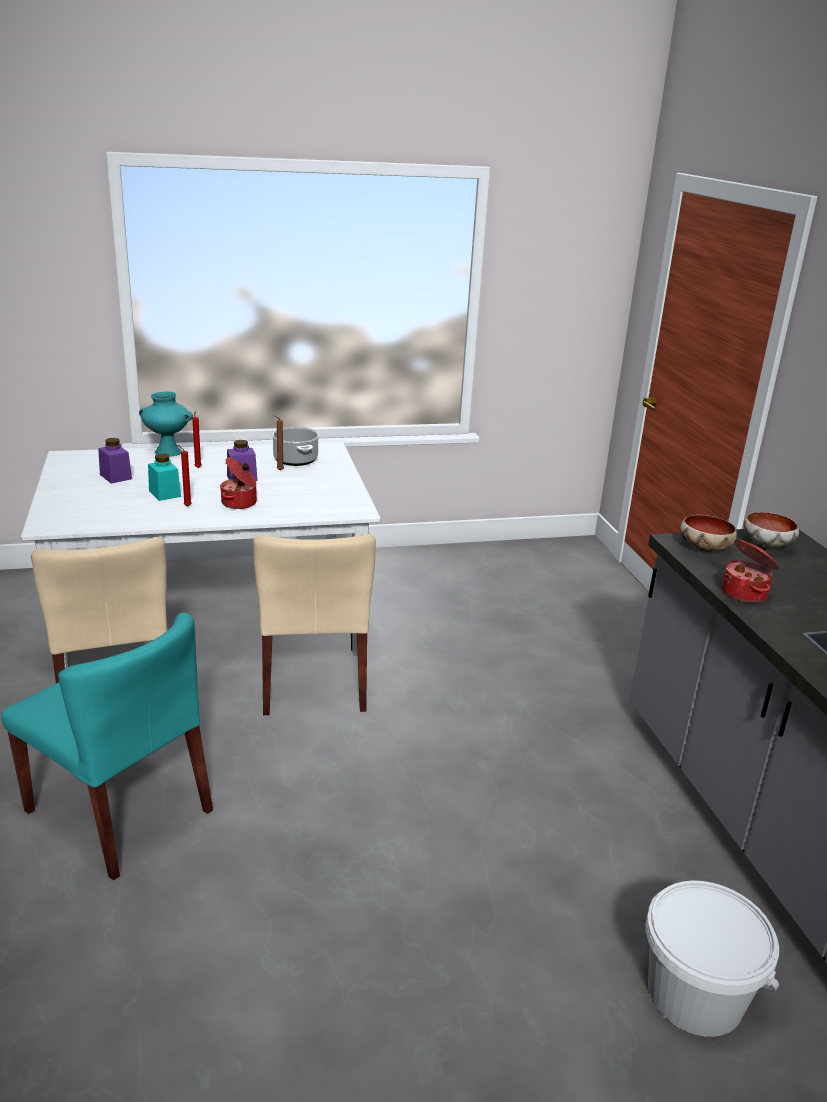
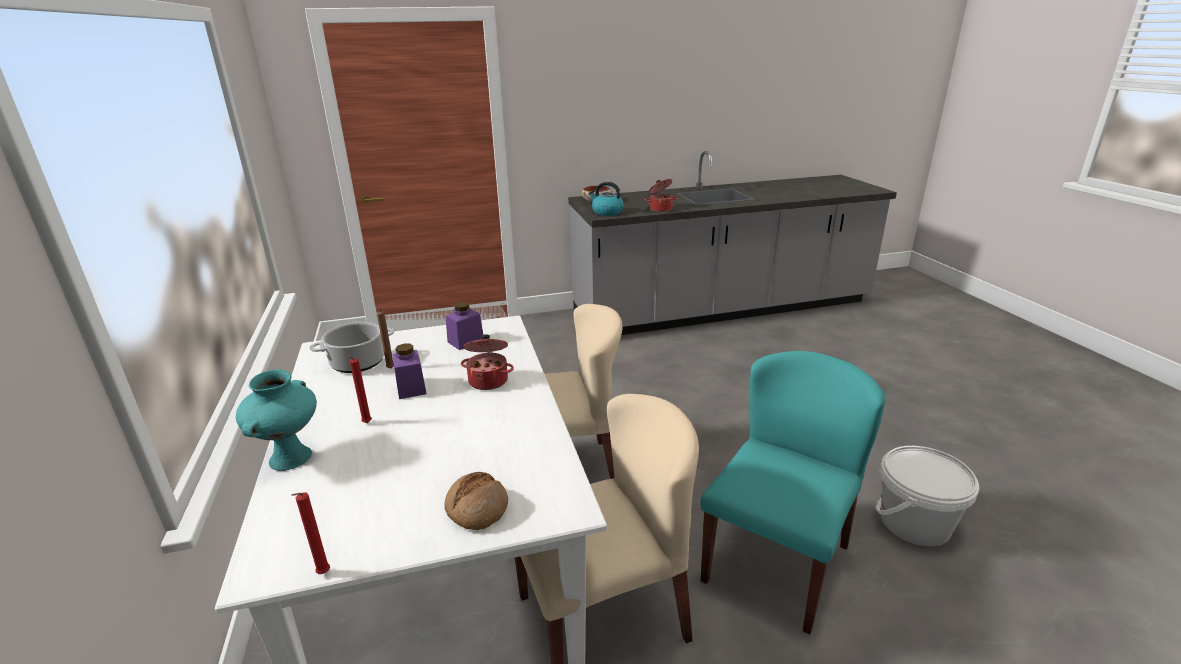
camera: 90 degrees left, 0 degrees up
purple jar [98,438,132,484] -> purple jar moved to [445,302,483,350]
turquoise jar [148,454,181,501] -> none
red candle [178,445,192,506] -> red candle moved to [291,493,330,574]
white bucket [645,880,779,1037] -> white bucket moved to [875,446,979,546]
bowl [680,515,737,552] -> kettle [588,182,624,216]
none -> bread [444,472,508,530]

